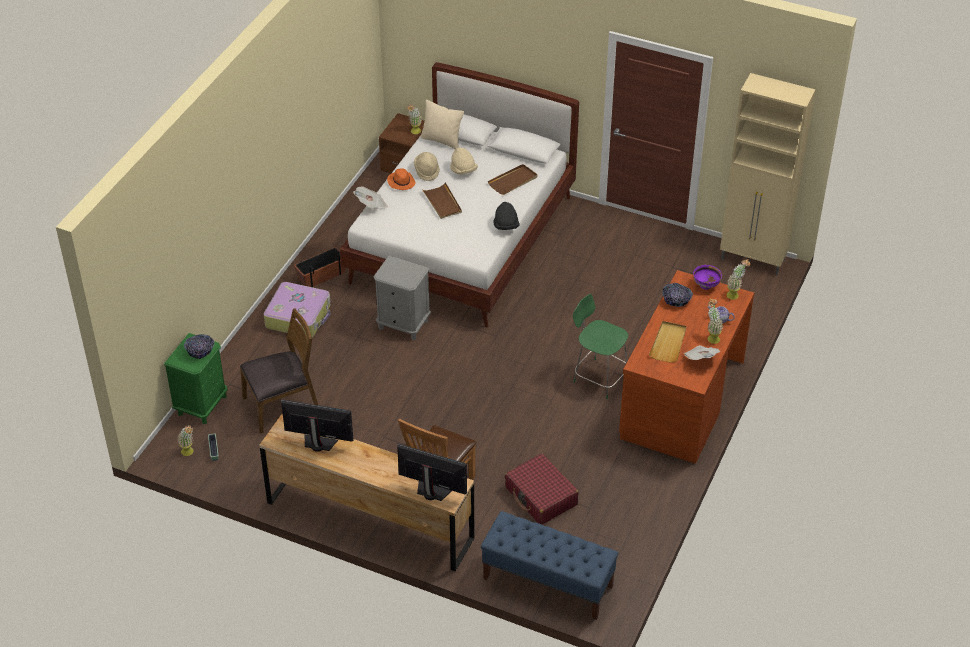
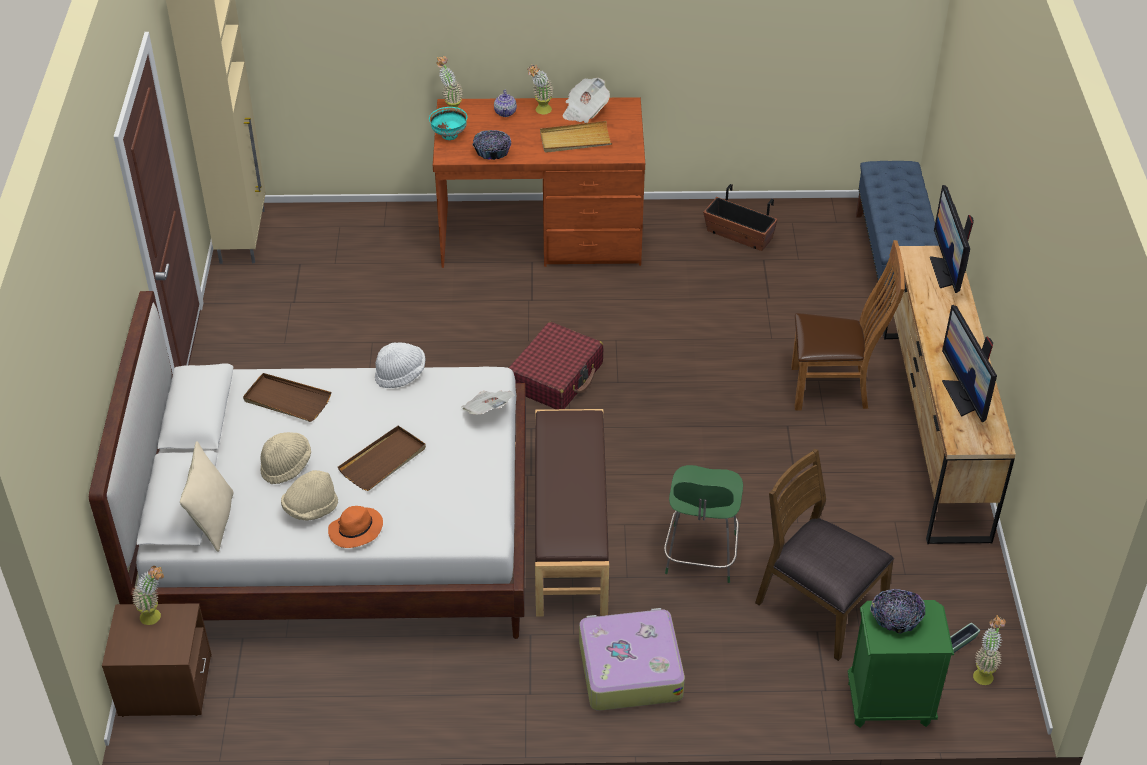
camera: 115 degrees left, 0 degrees up
planter [294,247,345,287] -> planter moved to [703,184,778,251]
newspaper [353,187,388,209] -> newspaper moved to [461,391,515,414]
grey nightstand [373,256,431,340] -> brown bench [535,409,609,616]
black hat [493,202,520,230] -> white hat [375,342,425,388]
red suitcase [505,454,579,525] -> red suitcase moved to [508,322,603,409]
green stool [573,294,628,399] -> green stool moved to [664,465,743,583]
purple bowl [693,265,722,290] -> turquoise bowl [429,107,467,140]

